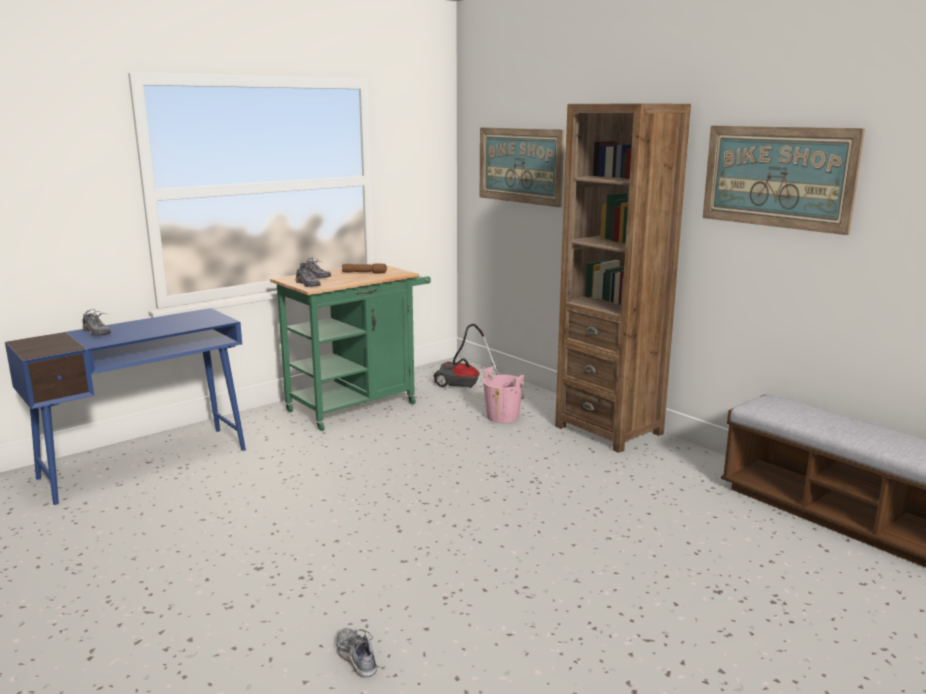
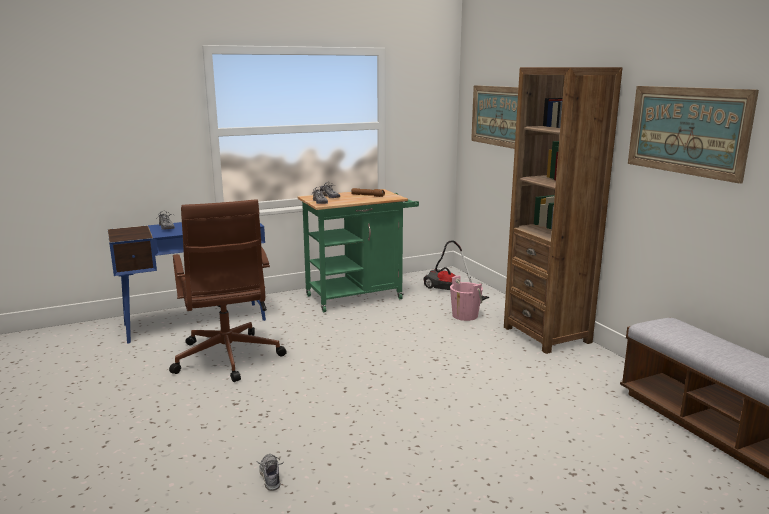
camera: 15 degrees right, 0 degrees up
none -> brown office chair [169,199,287,382]

